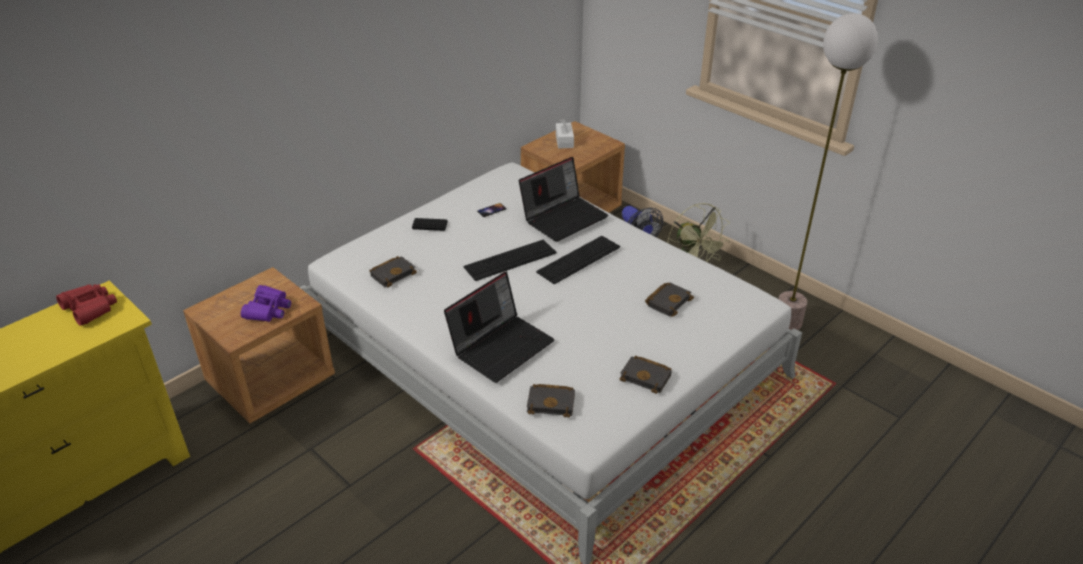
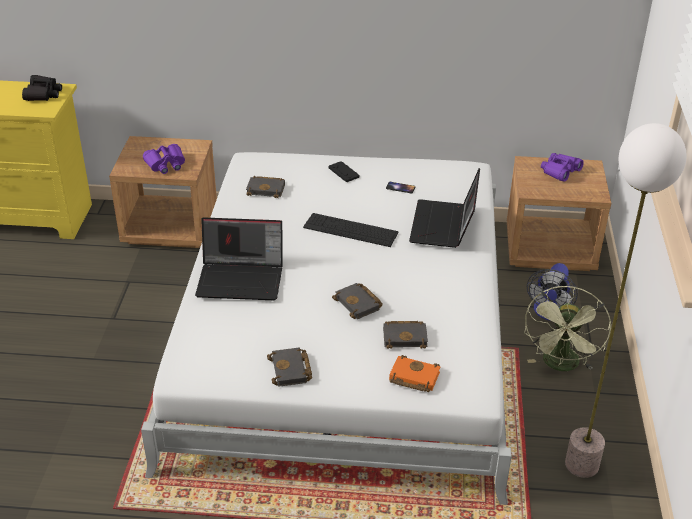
camera: 50 degrees right, 0 degrees up
red binoculars [56,284,117,326] -> black binoculars [22,75,62,101]
laptop [519,157,608,242] -> laptop turned 90 degrees clockwise [409,168,480,248]
black book [527,384,575,418] -> black book moved to [332,283,383,319]
keyboard [536,236,620,284] -> none
white tissue box [556,118,574,149] -> purple binoculars [541,153,584,182]
none -> orange book [389,355,440,392]

